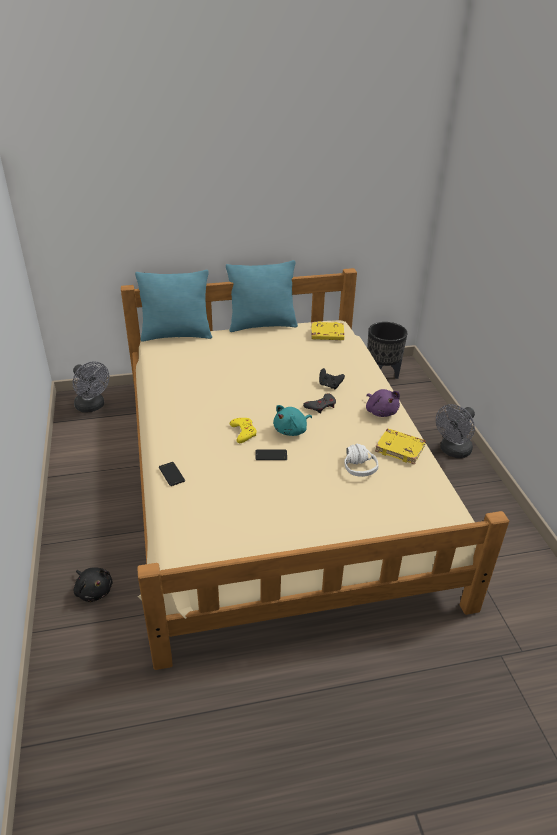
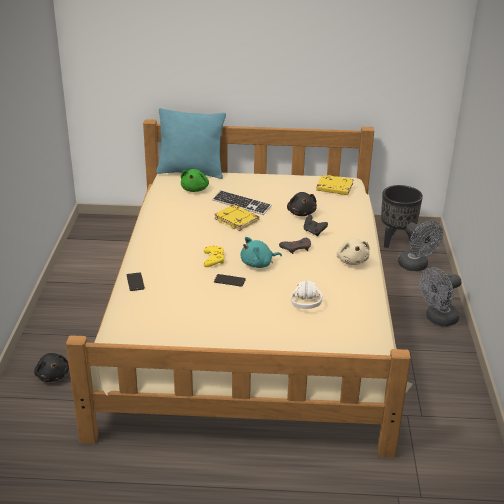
camera: 15 degrees right, 5 degrees down
grey fan [73,361,109,413] -> grey fan moved to [398,221,443,271]
turquoise pillow [226,260,298,332] -> none
purple plush toy [366,389,400,417] -> beige plush toy [336,238,370,265]
yellow book [375,428,426,465] -> yellow book moved to [214,205,259,231]
none -> green plush toy [181,169,209,192]
none -> keyboard [212,190,272,215]
none -> black plush toy [287,192,317,216]

